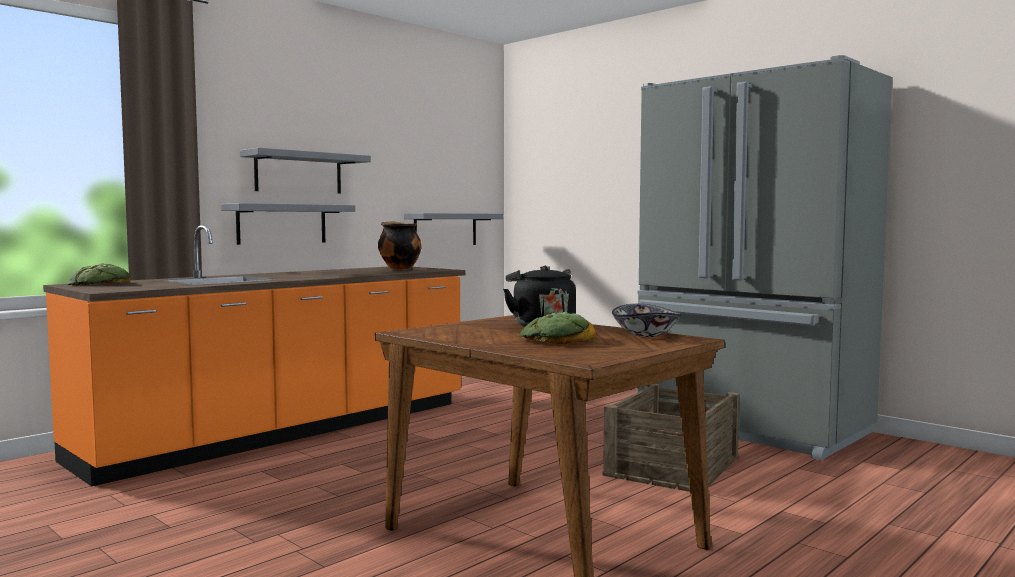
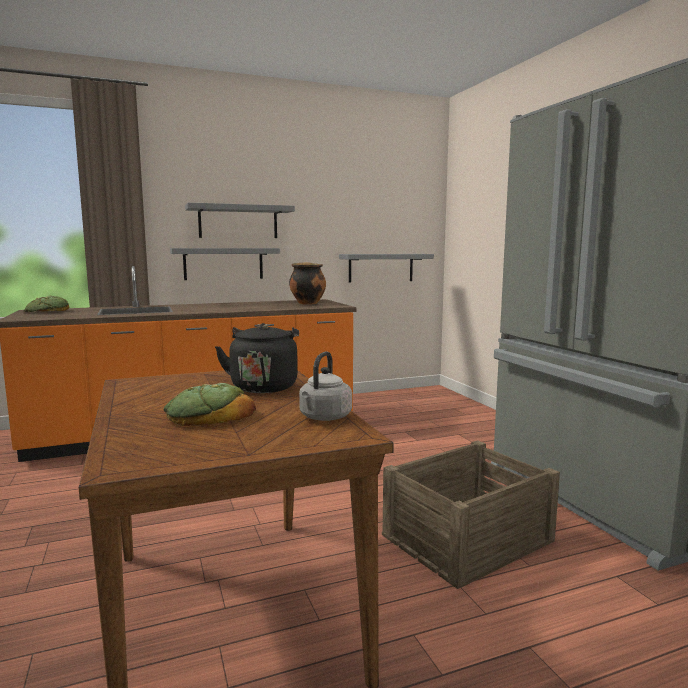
camera: 25 degrees right, 5 degrees up
bowl [612,304,682,337] -> grey kettle [299,351,352,421]

